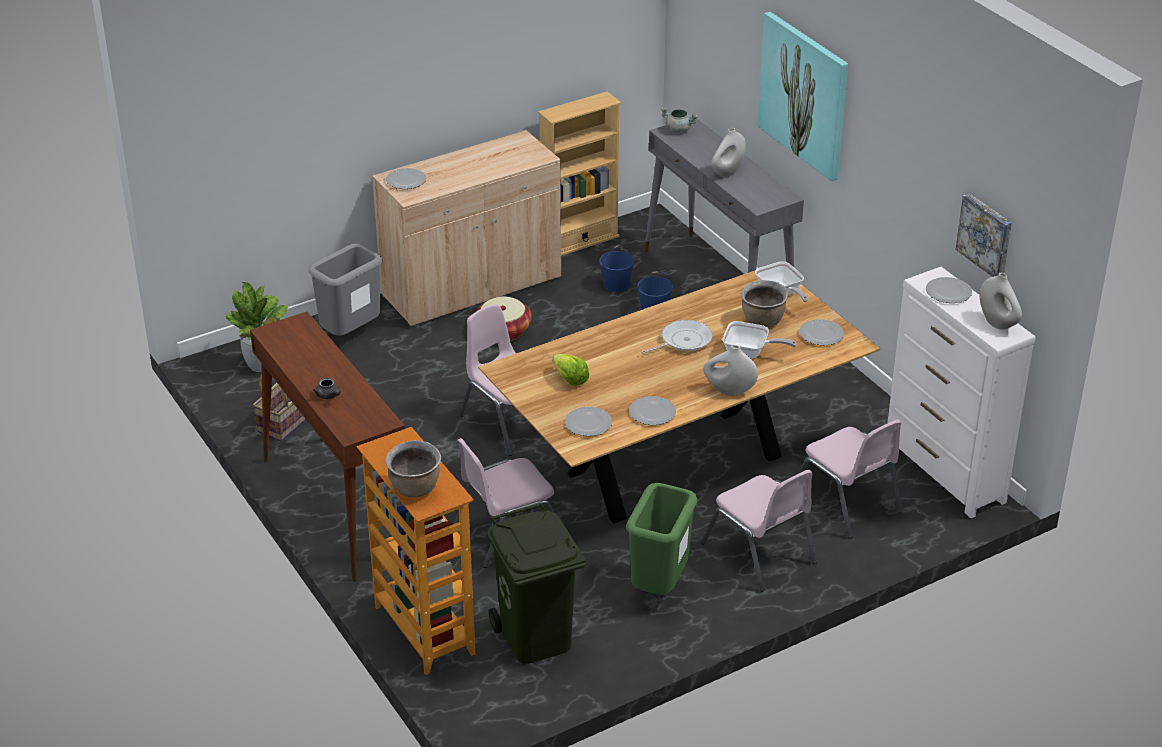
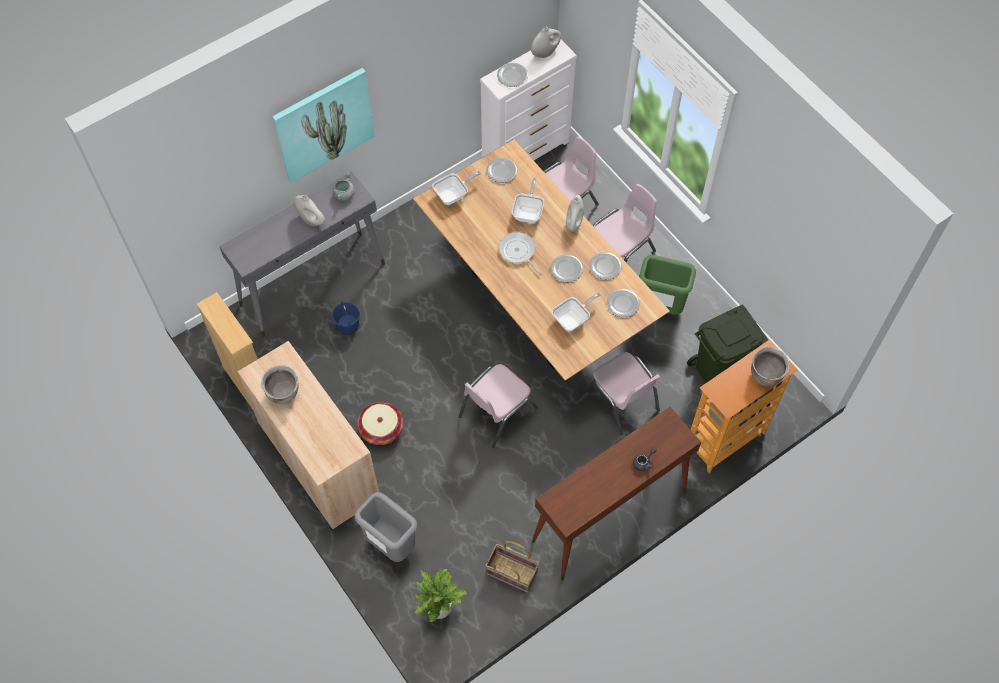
camera: 95 degrees left, 25 degrees up
plate [386,168,426,189] -> plate moved to [551,255,583,282]
lettuce [552,354,589,386] -> frying pan [552,292,601,331]
blue bucket [599,245,634,292] -> none
grey cooking pot [661,107,699,133] -> grey cooking pot moved to [333,172,355,201]
brown cooking pot [741,280,788,327] -> brown cooking pot moved to [261,365,298,404]
picture [956,193,1012,277] -> none

